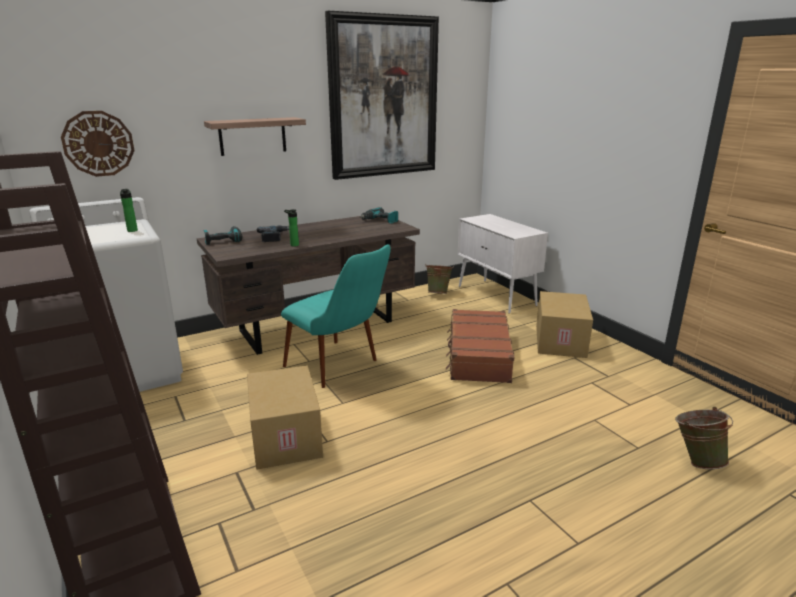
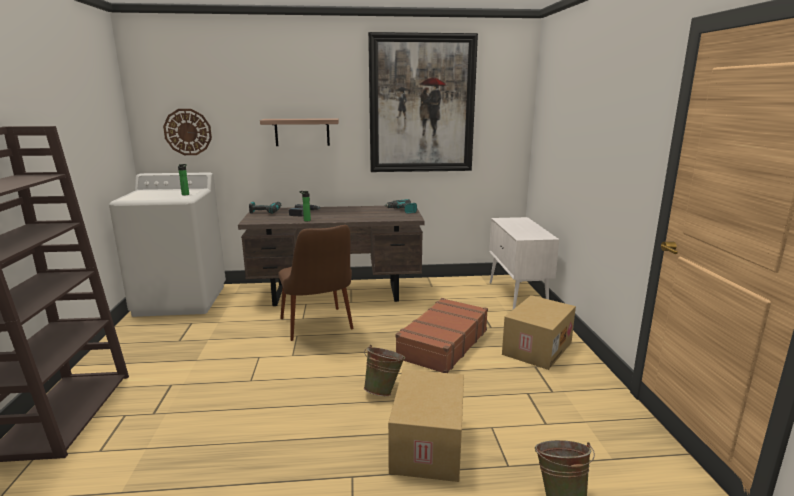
camera: 25 degrees right, 5 degrees down
cardboard box [247,365,323,469] -> cardboard box moved to [388,370,464,482]
turquoise chair [281,244,391,388] -> brown chair [278,225,353,341]
green bucket [425,265,454,294] -> green bucket moved to [364,345,405,396]

